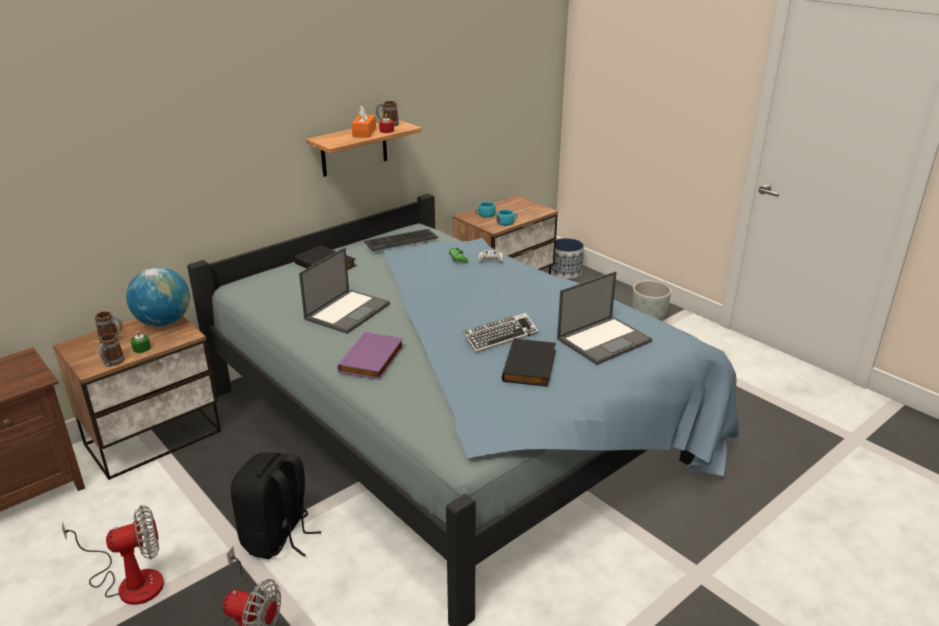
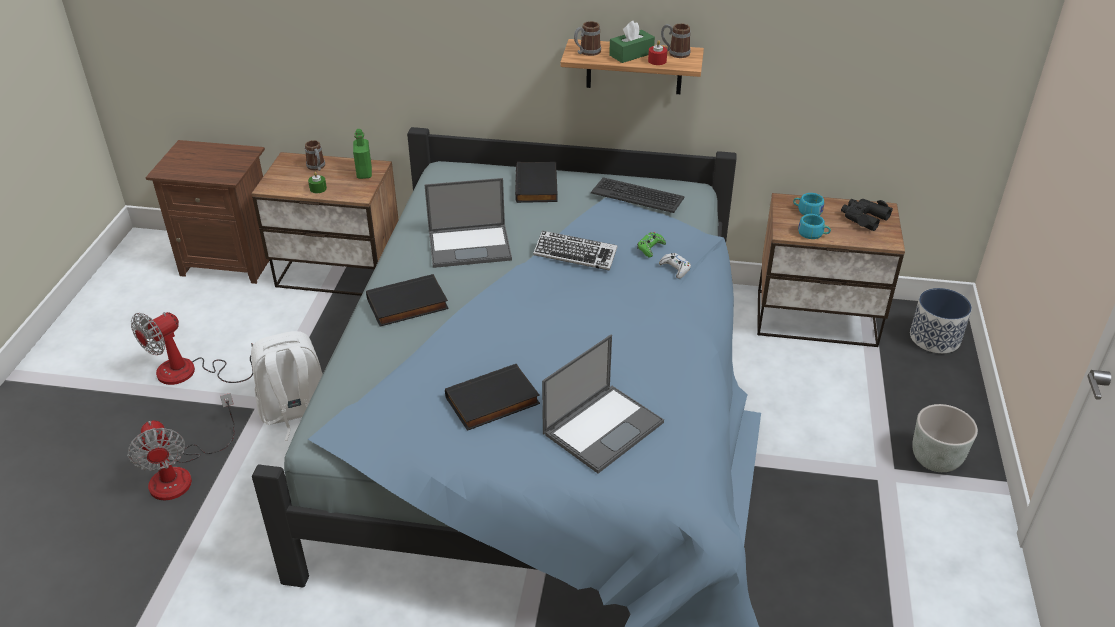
camera: 50 degrees right, 10 degrees up
fan [62,505,164,605] -> fan turned 105 degrees clockwise [131,312,254,385]
mug [99,333,125,367] -> mug moved to [574,21,601,56]
globe [126,267,190,327] -> green bottle [353,129,372,179]
black backpack [231,452,321,559] -> white backpack [251,331,323,441]
purple book [337,332,404,380] -> black book [366,274,449,327]
orange tissue box [351,105,376,138] -> green tissue box [609,21,655,63]
keyboard [463,313,539,353] -> keyboard moved to [533,231,618,271]
laptop [557,271,652,365] -> laptop turned 60 degrees counterclockwise [542,335,664,473]
none -> black binoculars [841,199,893,231]

